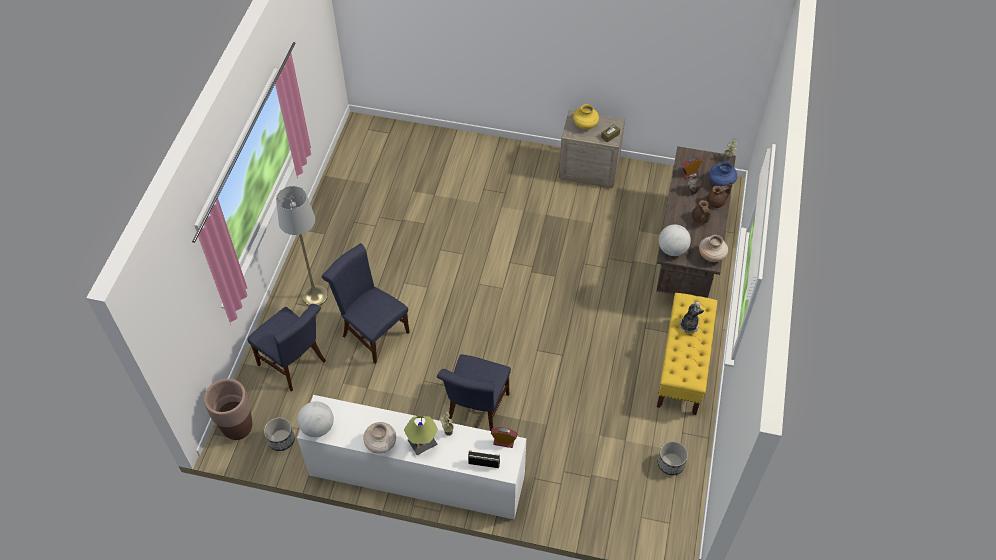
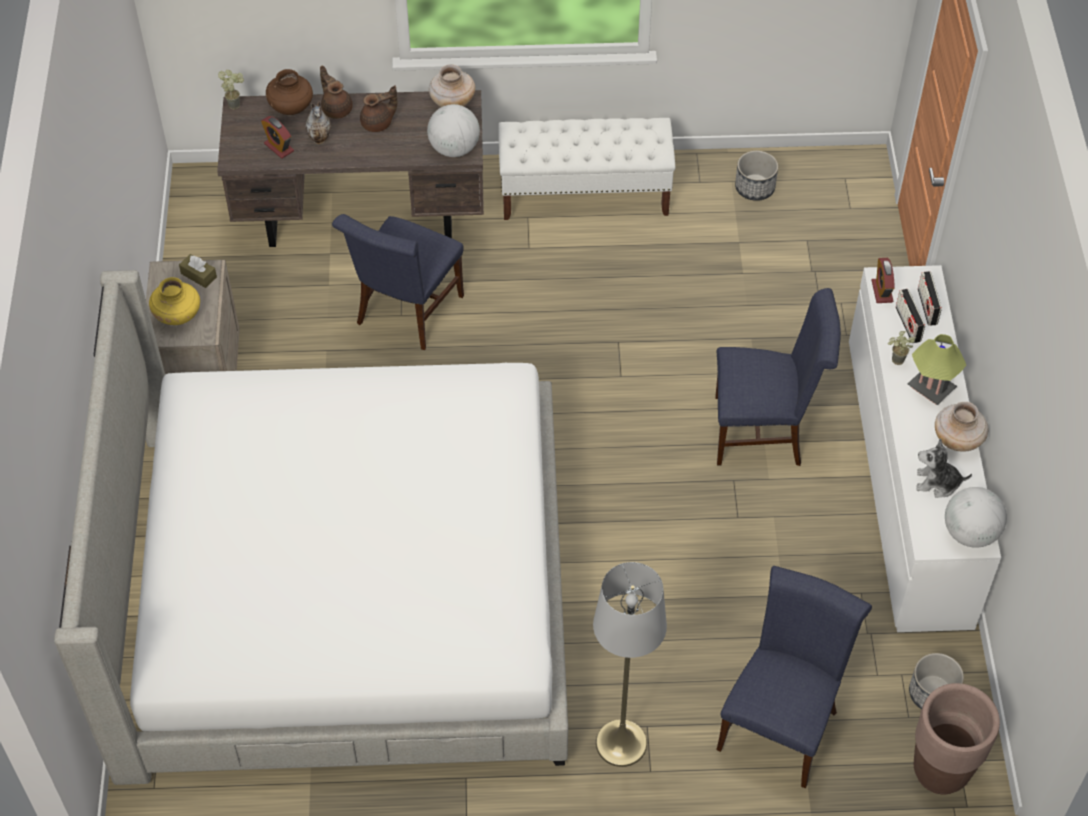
camera: 105 degrees left, 0 degrees up
blue chair [321,243,410,364] -> blue chair moved to [332,214,464,350]
yellow bench [657,293,717,415] -> white bench [498,118,675,220]
plush toy [679,302,704,333] -> plush toy moved to [916,438,972,498]
blue vase [709,162,737,186] -> brown vase [266,69,313,115]
none -> bed [54,270,568,785]
none -> radio [896,289,925,343]

